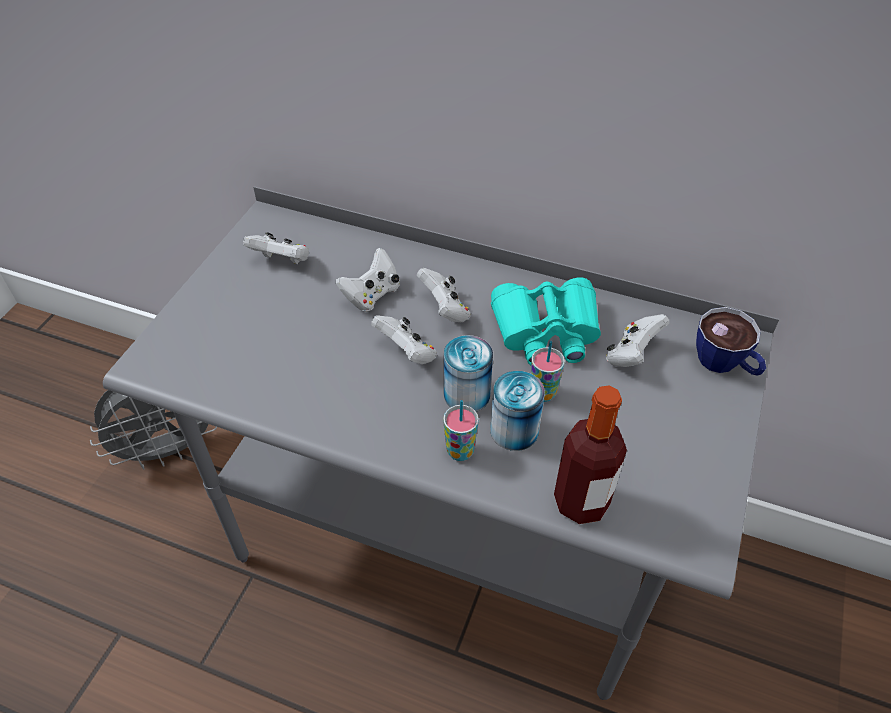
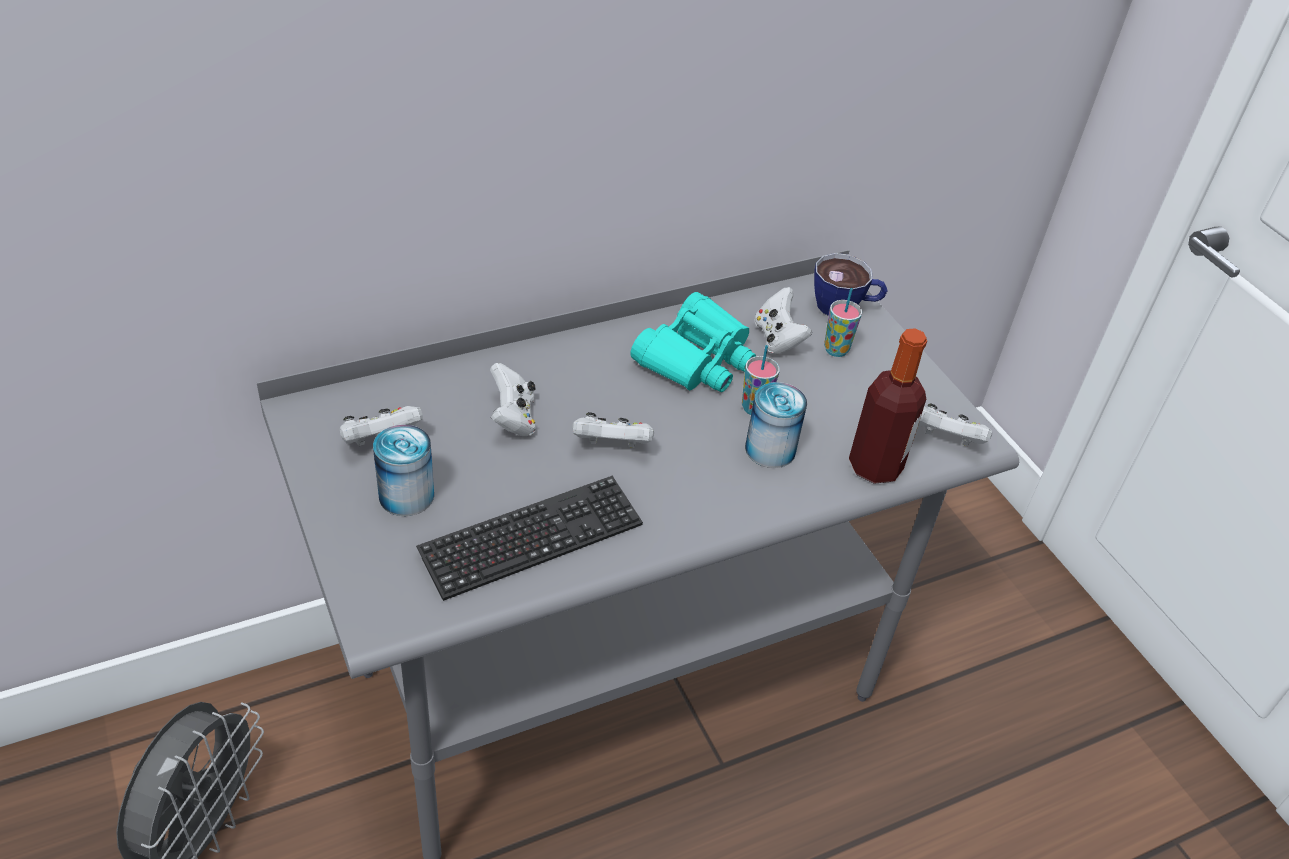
camera: 50 degrees left, 5 degrees down
white game controller [417,268,471,322] -> white game controller moved to [919,403,992,446]
cup [443,400,479,461] -> cup moved to [824,288,862,357]
can [444,335,493,412] -> can moved to [373,424,434,516]
none -> keyboard [416,476,643,601]

